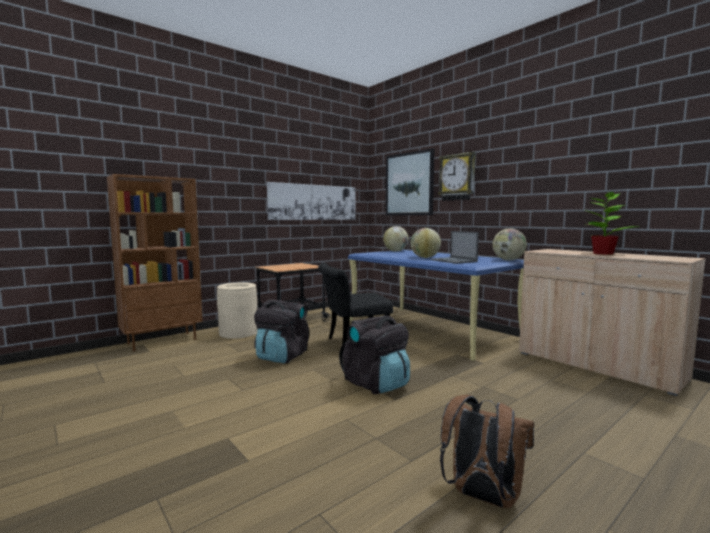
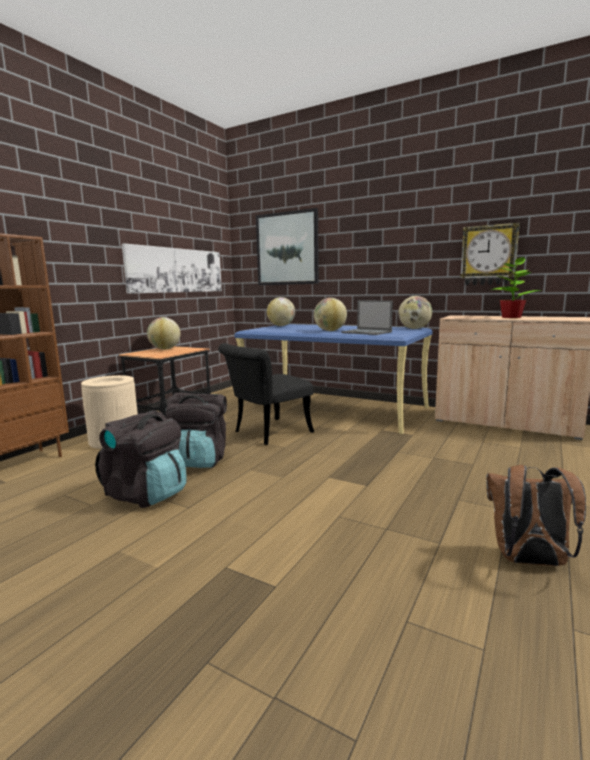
camera: 20 degrees left, 5 degrees up
black backpack [339,315,410,394] -> black backpack moved to [95,411,186,508]
wall clock [438,152,476,201] -> wall clock moved to [460,222,520,285]
none -> globe [147,317,181,349]

